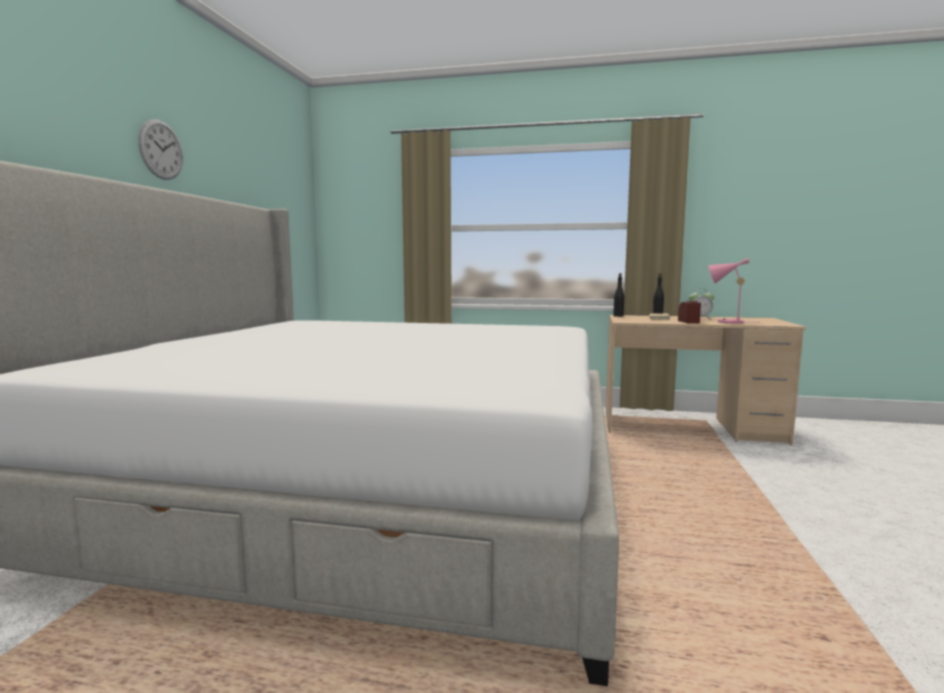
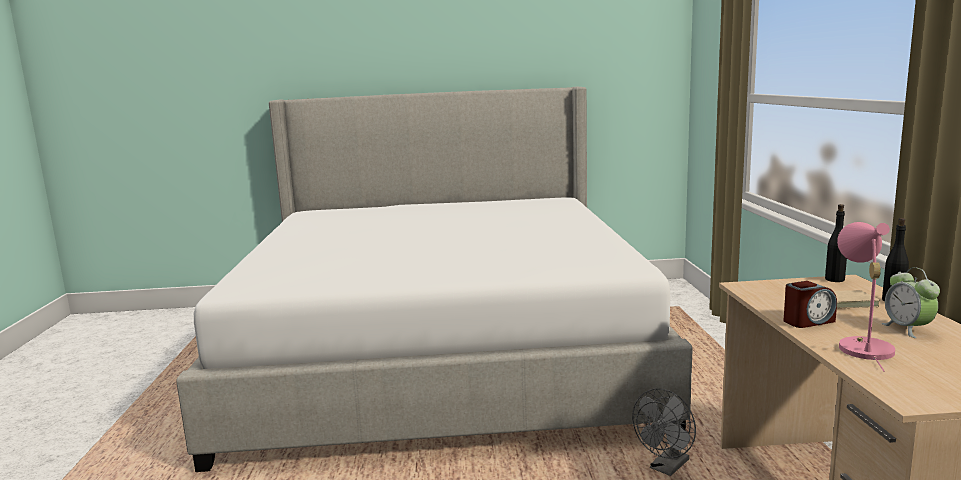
camera: 75 degrees right, 5 degrees up
wall clock [138,119,183,180] -> none
none -> grey fan [632,388,696,476]

